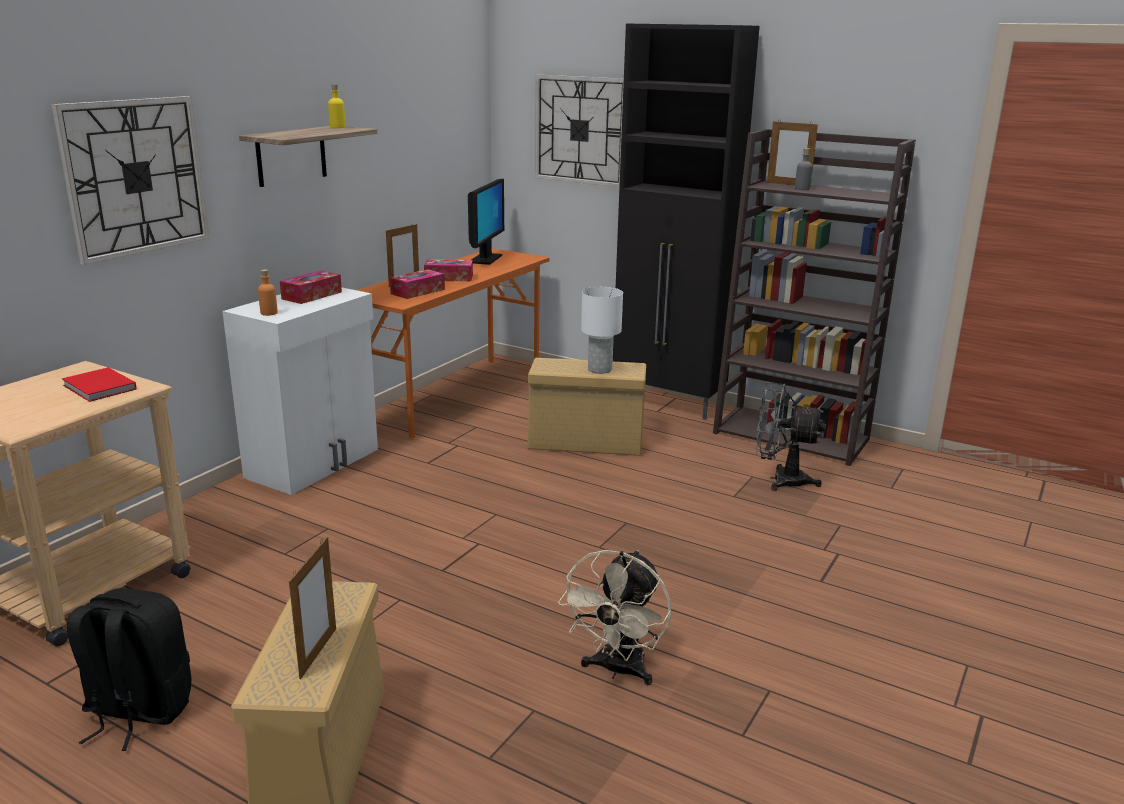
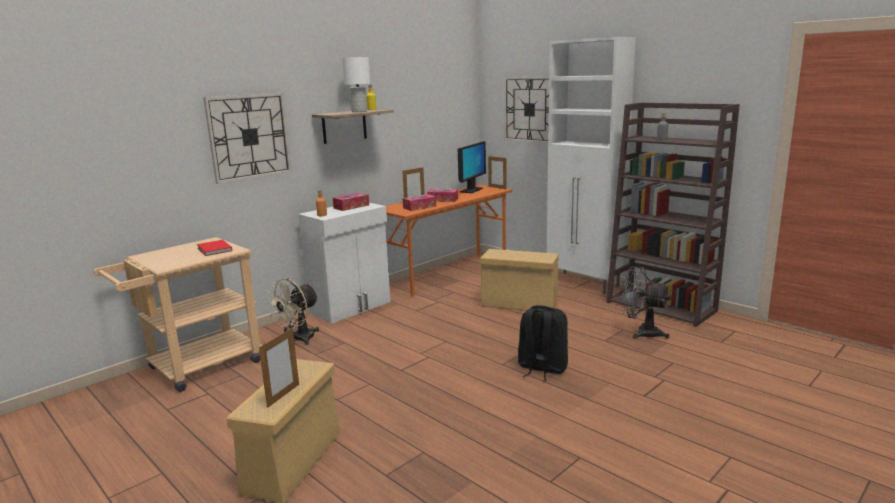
camera: 15 degrees right, 5 degrees down
black backpack [67,588,192,751] -> black backpack moved to [518,305,568,381]
beige fan [558,550,671,685] -> beige fan moved to [266,278,319,345]
white table lamp [581,287,623,374] -> white table lamp moved to [342,57,370,112]
black cabinet [613,24,760,420] -> white cabinet [547,37,636,294]
picture frame [767,121,818,187] -> picture frame moved to [488,156,507,189]

